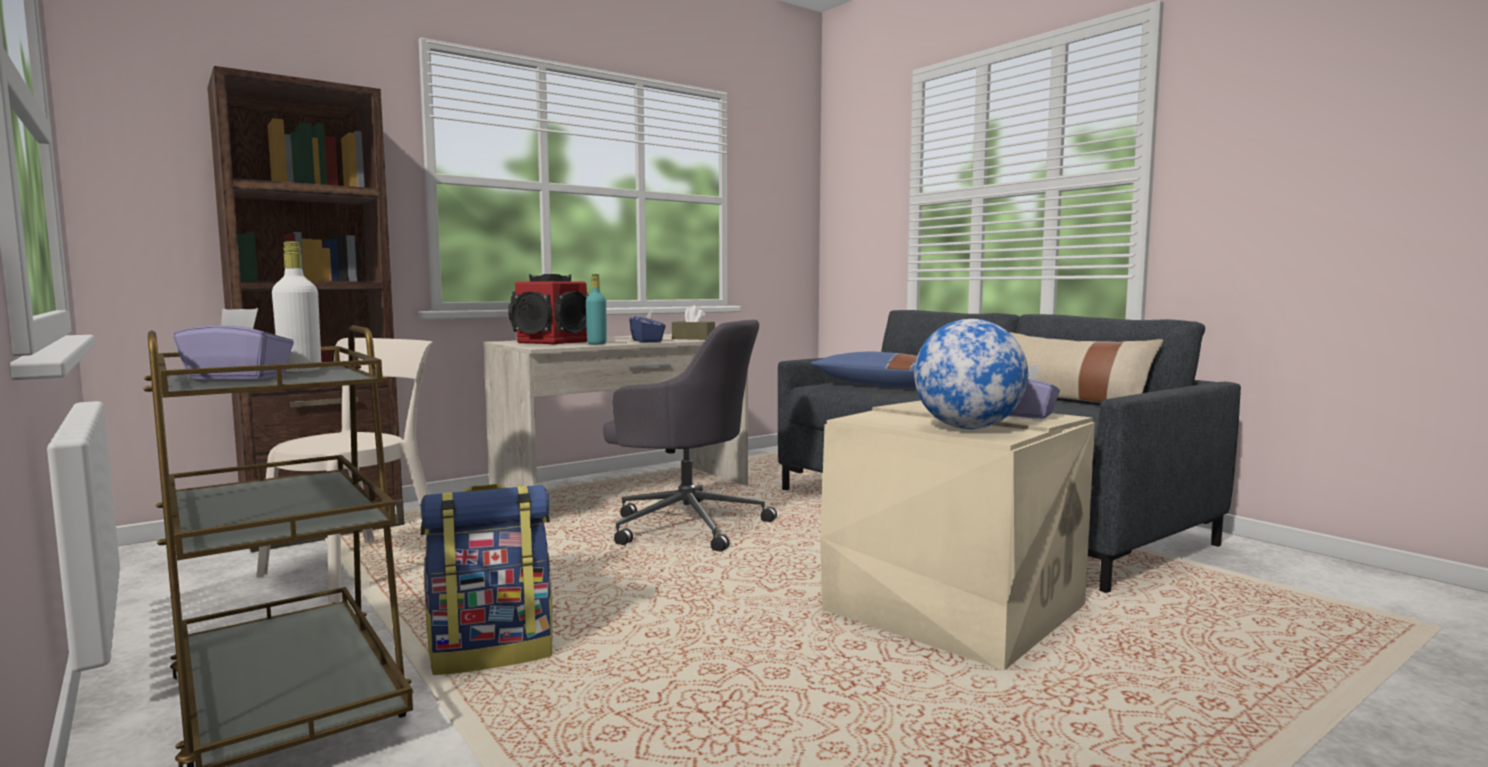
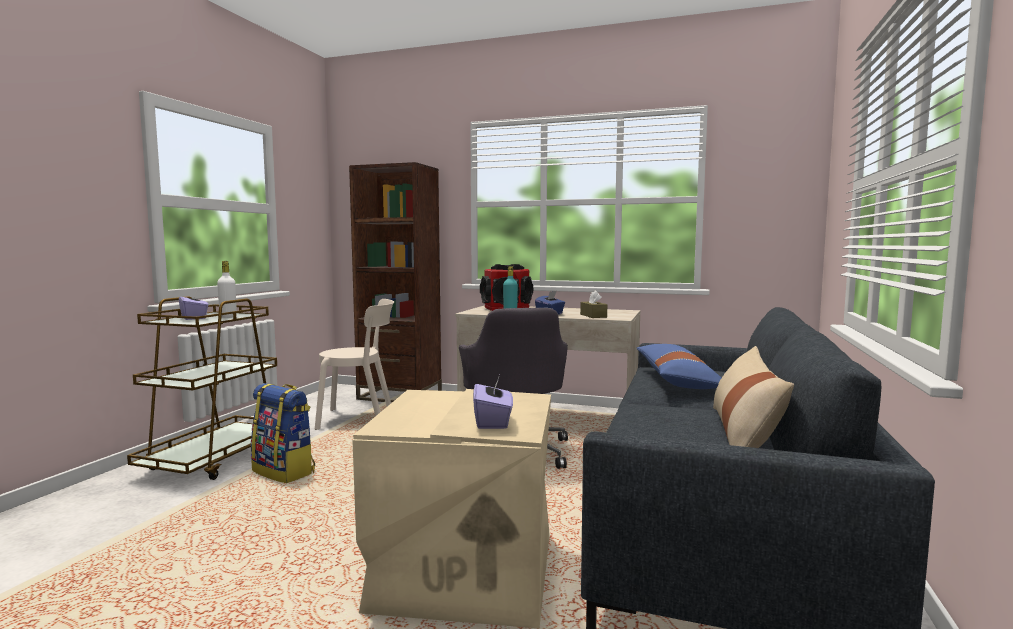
camera: 55 degrees right, 0 degrees up
globe [914,319,1028,429] -> none

